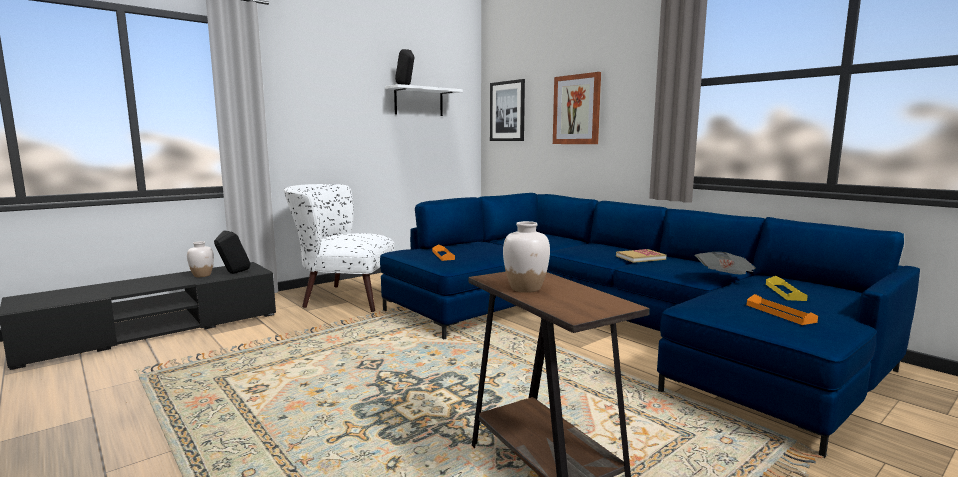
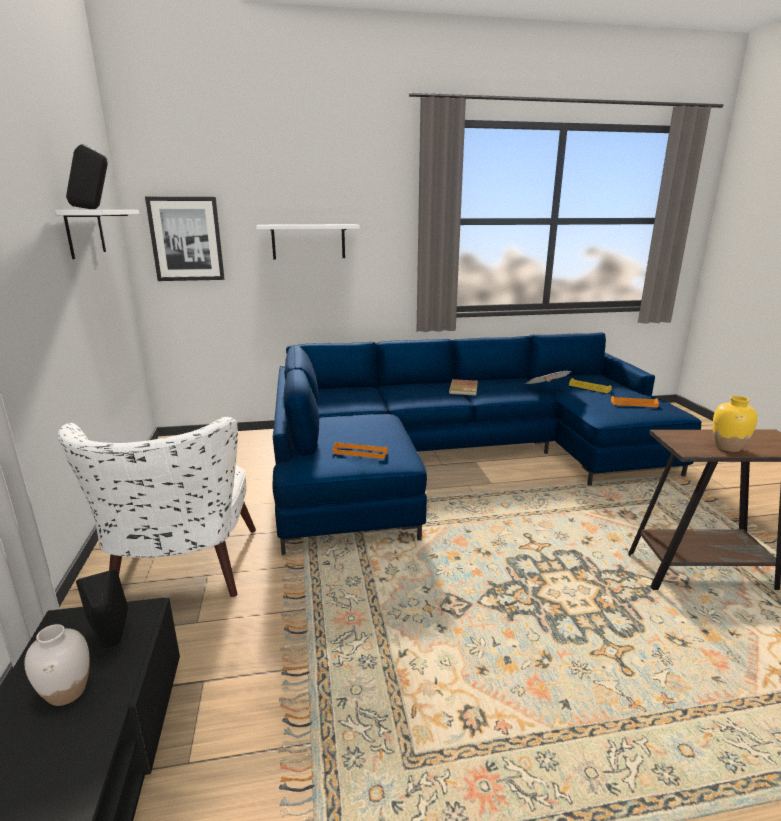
camera: 60 degrees left, 10 degrees up
white armchair [283,184,394,312] -> white armchair turned 45 degrees counterclockwise [58,417,256,597]
white vase [503,221,550,293] -> yellow vase [713,396,758,452]
picture [553,72,601,144] -> white shelf [256,224,360,259]

